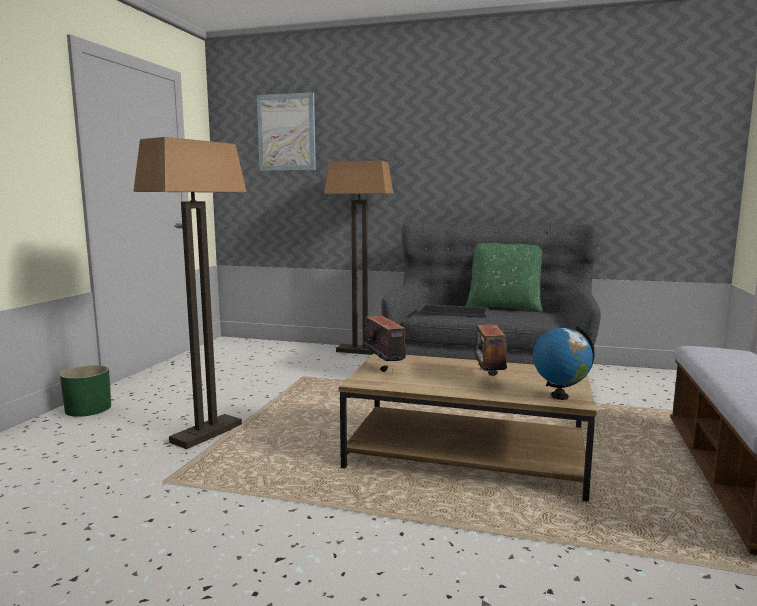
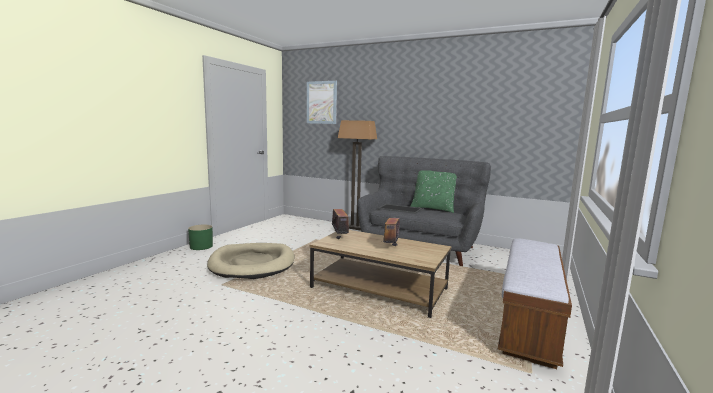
camera: 10 degrees right, 0 degrees up
floor lamp [133,137,247,449] -> beige dog bed [207,243,294,279]
globe [533,326,595,400] -> none

